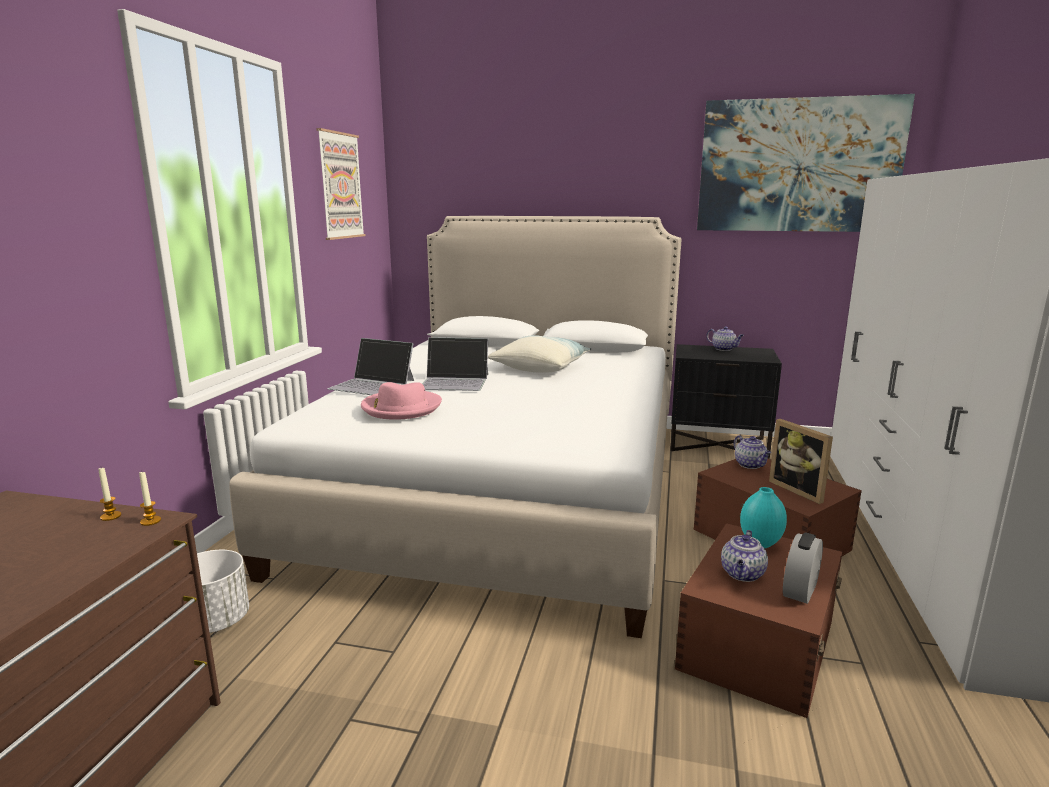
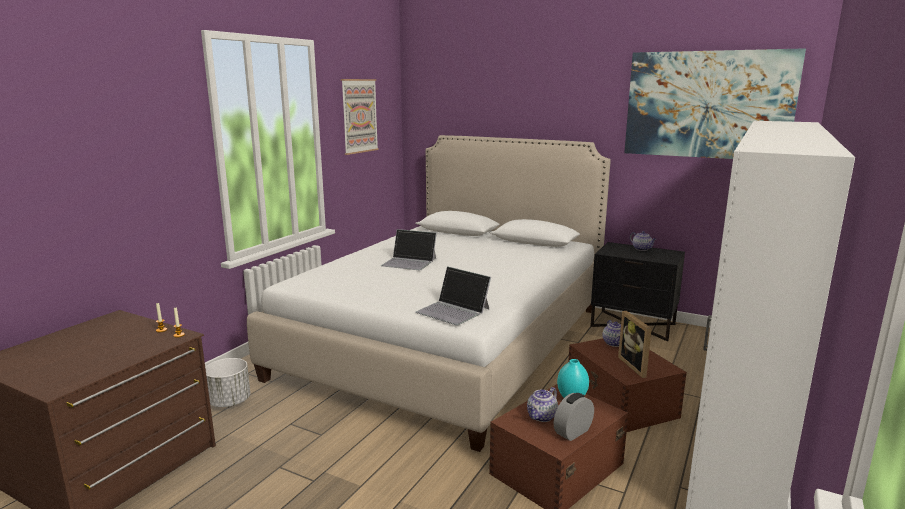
camera: 15 degrees right, 0 degrees up
laptop [328,338,414,395] -> laptop moved to [415,266,491,325]
pink hat [361,382,442,420] -> none
pillow [488,335,591,373] -> none

